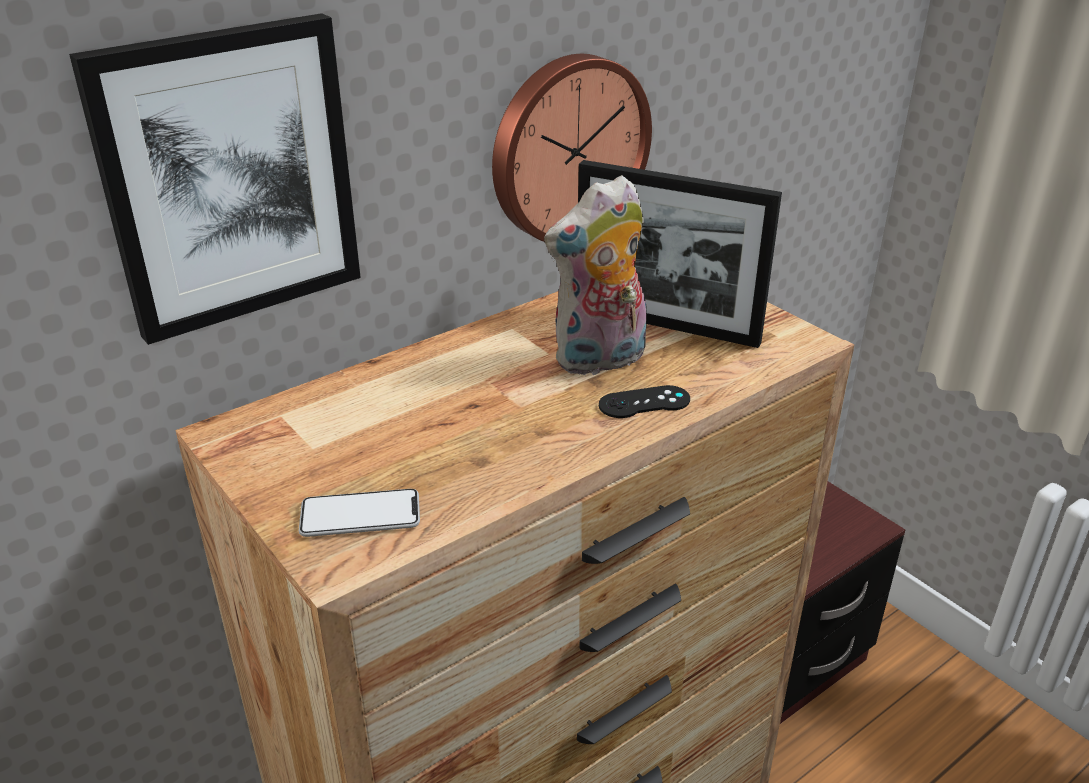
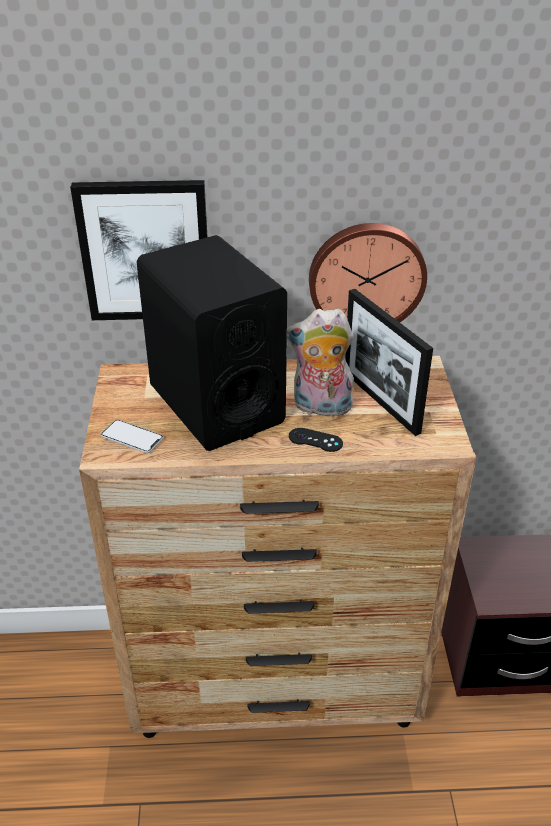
camera: 35 degrees right, 5 degrees up
none -> black speaker [137,235,287,451]

